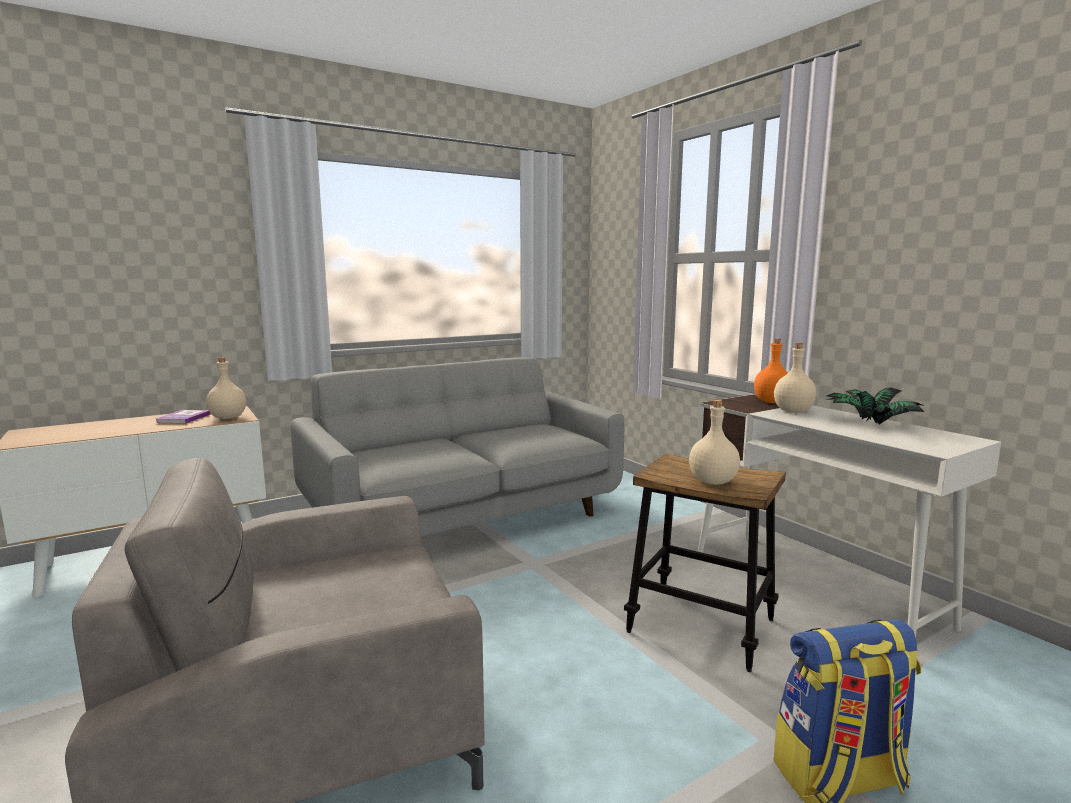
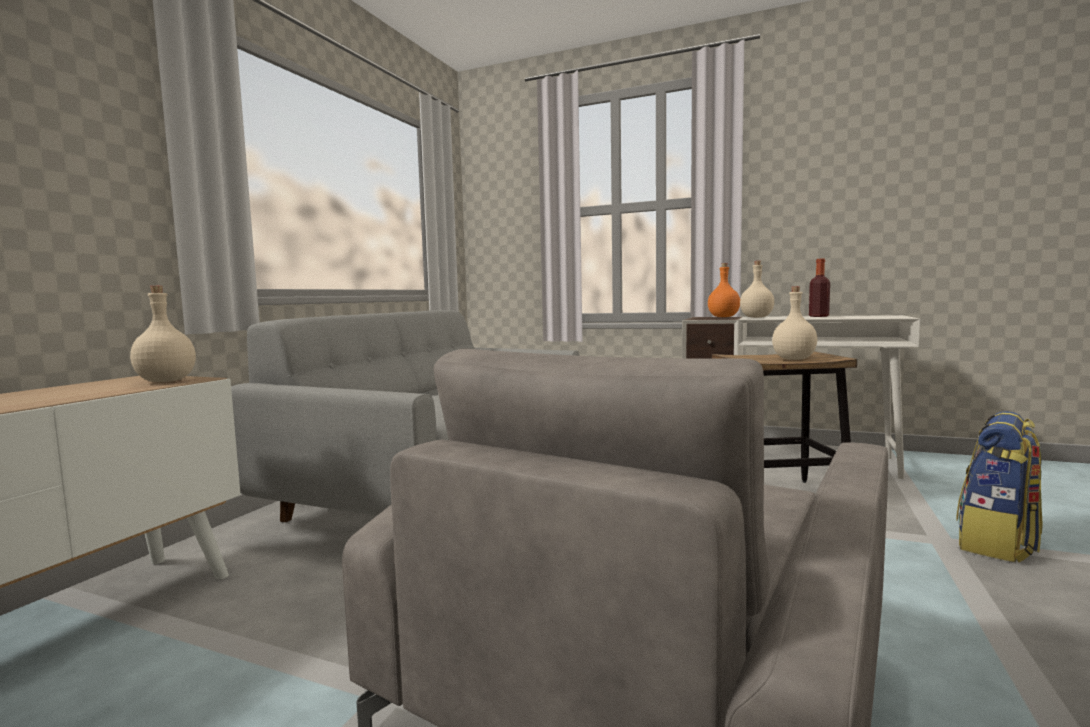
camera: 35 degrees left, 5 degrees down
book [156,410,211,424] -> none
potted plant [827,388,924,425] -> bottle [809,258,830,317]

